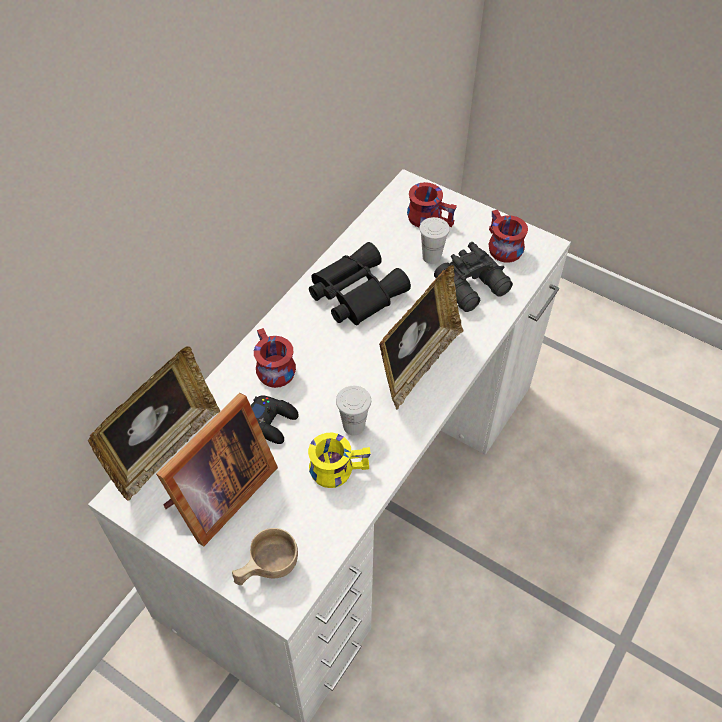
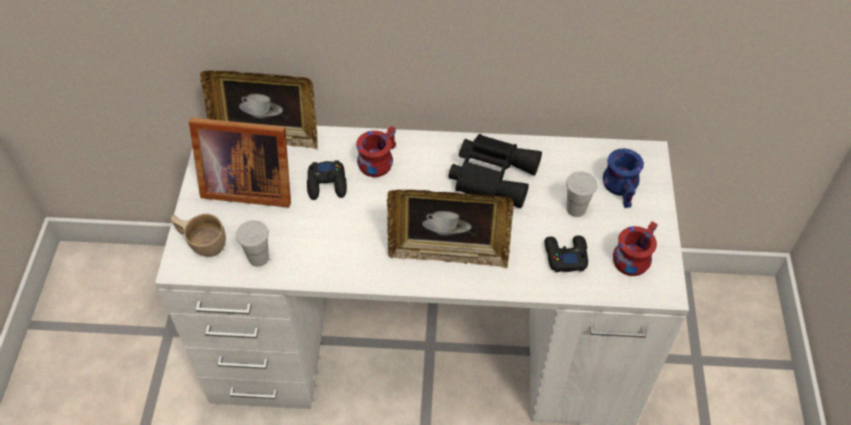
camera: 60 degrees right, 0 degrees up
yellow mug [308,432,371,488] -> none
white cup [336,386,371,435] -> white cup moved to [236,220,269,267]
red mug [407,182,457,227] -> blue mug [603,148,644,208]
black binoculars [434,242,513,312] -> black game controller [545,235,588,272]

